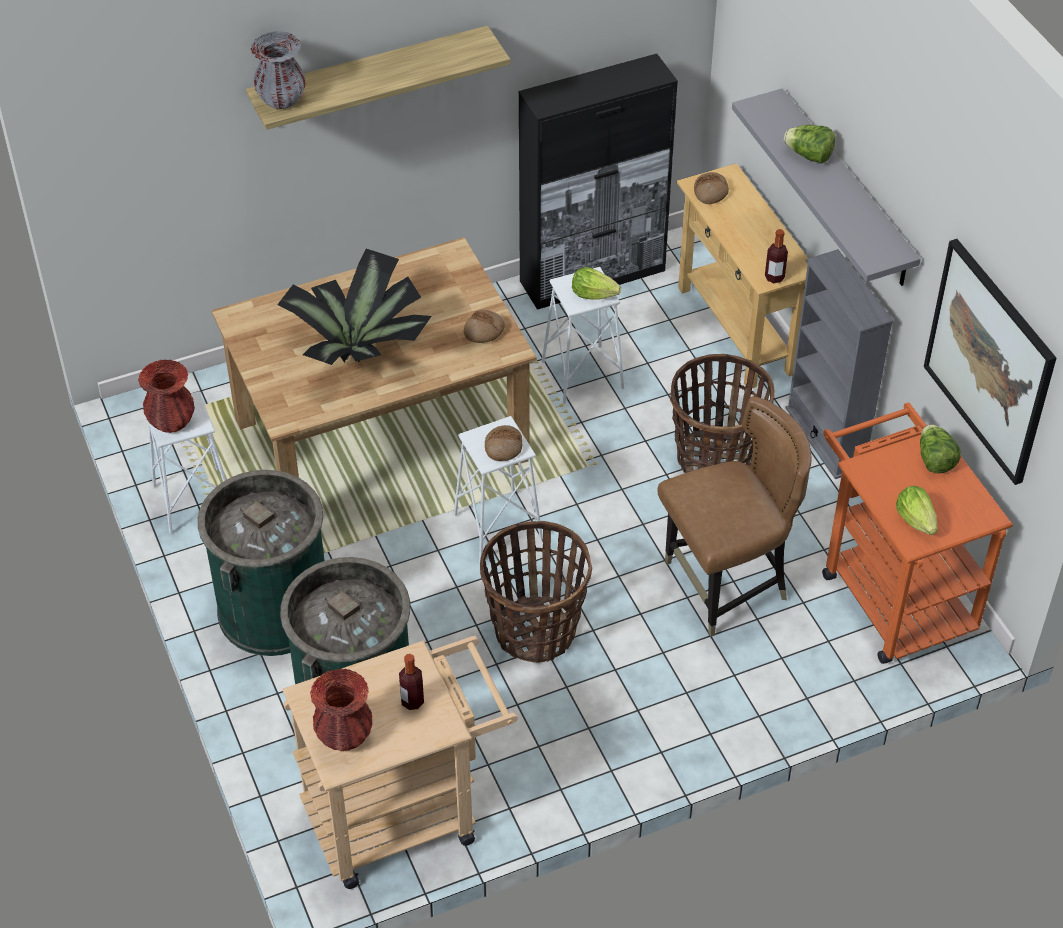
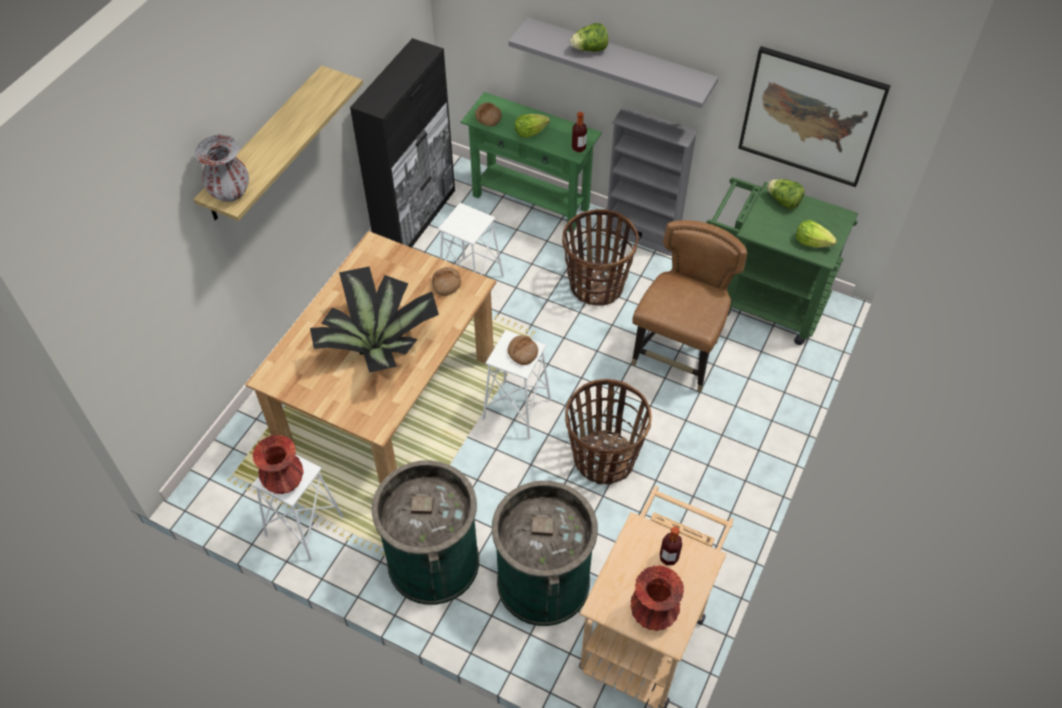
camera: 40 degrees left, 5 degrees up
lettuce [572,267,621,300] -> lettuce moved to [515,114,550,138]
beige console table [677,163,808,388] -> green console table [461,92,602,232]
orange cart [822,403,1013,664] -> green cart [706,177,858,345]

